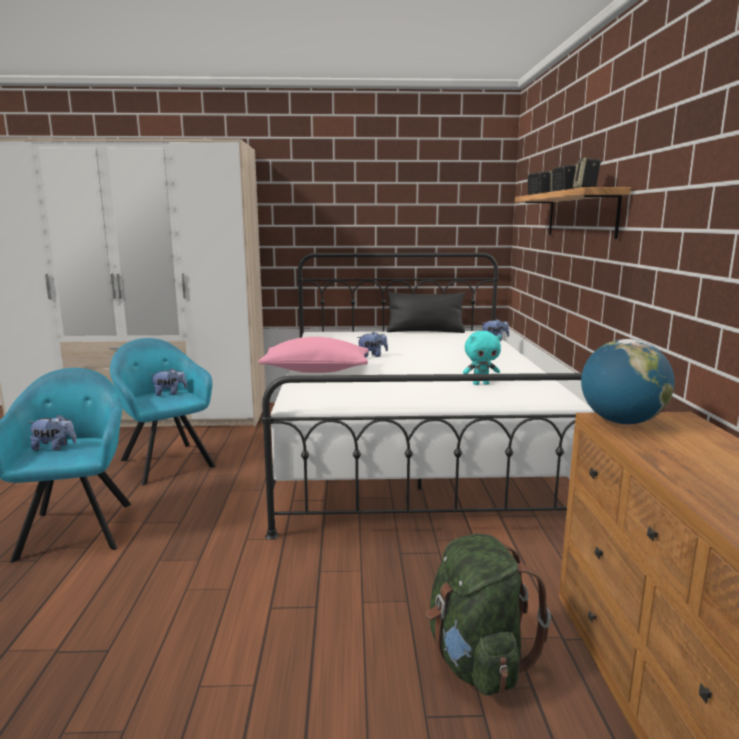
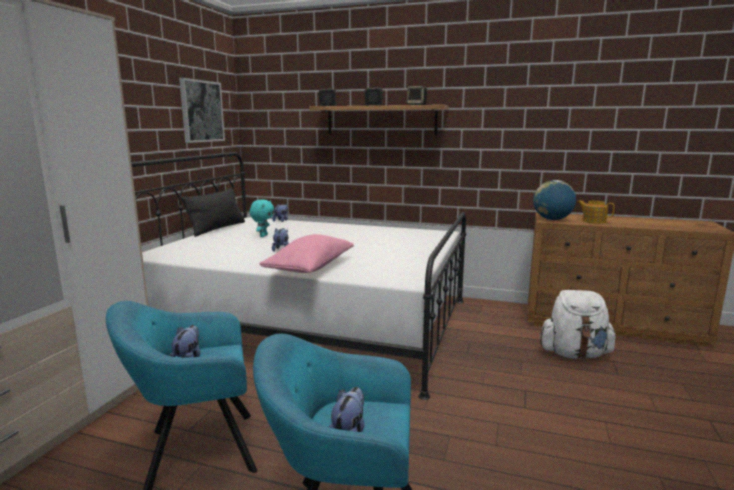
camera: 70 degrees left, 0 degrees up
green backpack [426,534,551,696] -> white backpack [540,290,616,359]
turquoise plush toy [463,331,501,385] -> turquoise plush toy moved to [250,199,274,237]
none -> picture [179,78,225,143]
none -> teapot [577,200,615,224]

